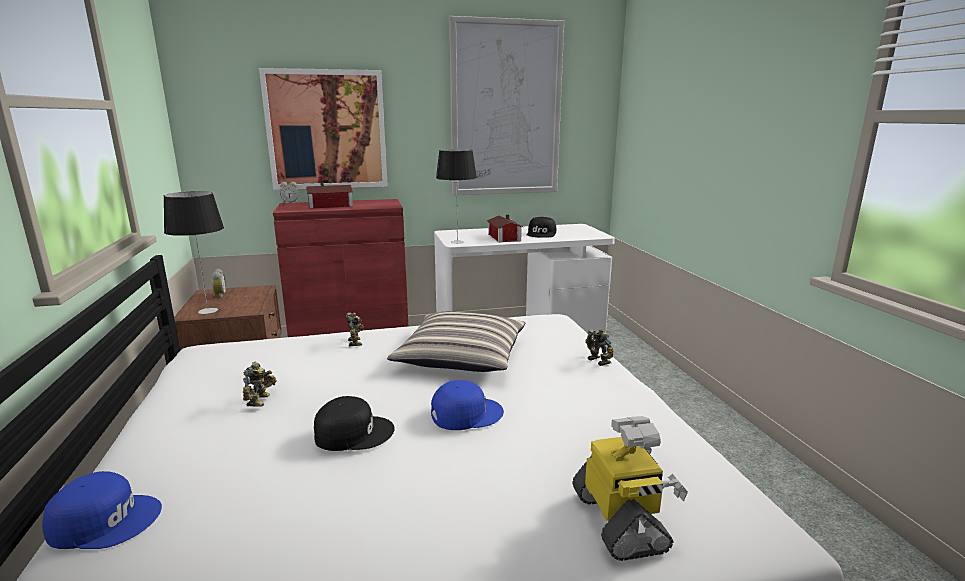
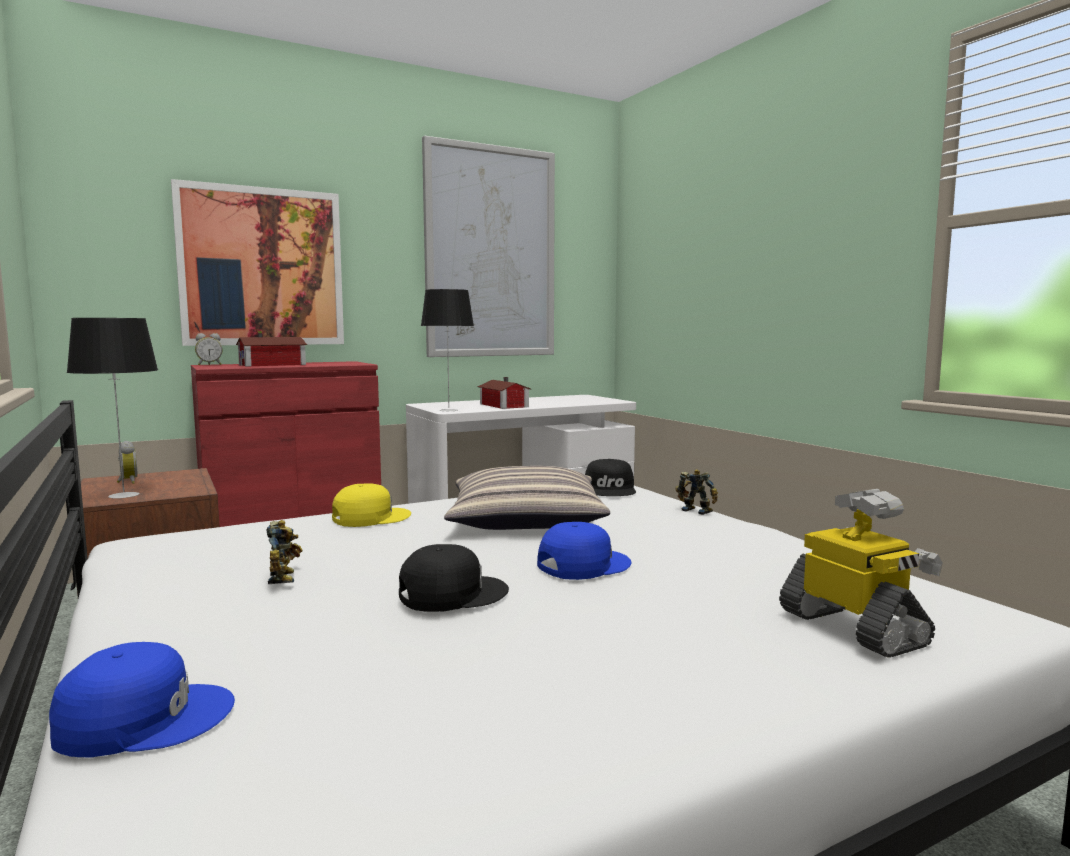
camera: 15 degrees left, 10 degrees down
toy robot [346,312,364,347] -> yellow cap [332,483,411,527]
black cap [526,217,556,238] -> black cap moved to [585,459,636,496]

